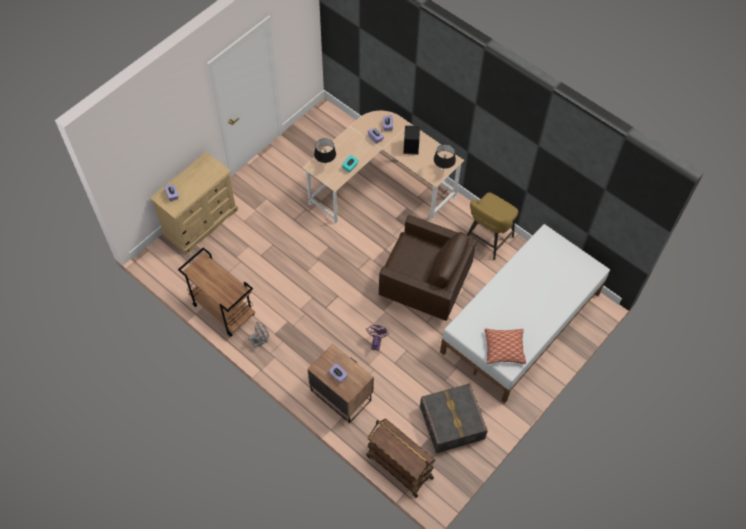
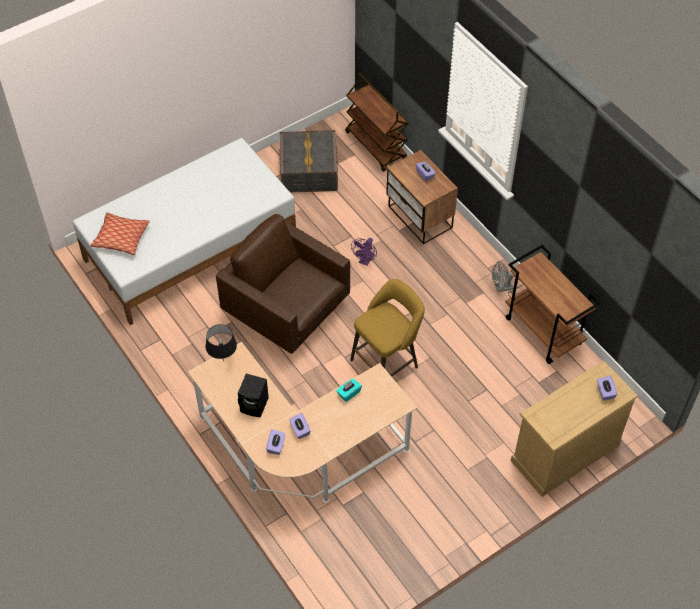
camera: 165 degrees left, 5 degrees down
black table lamp [314,138,336,163] -> none
yellow stool [467,193,518,260] -> yellow stool moved to [350,279,425,377]
pillow [484,328,526,364] -> pillow moved to [90,213,150,255]

